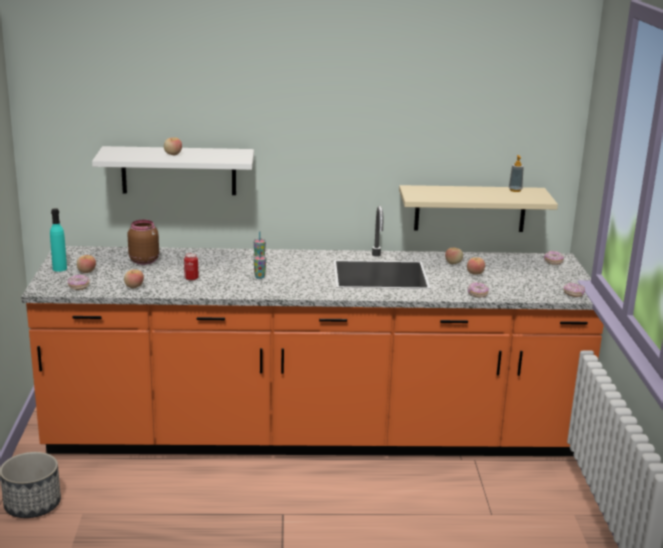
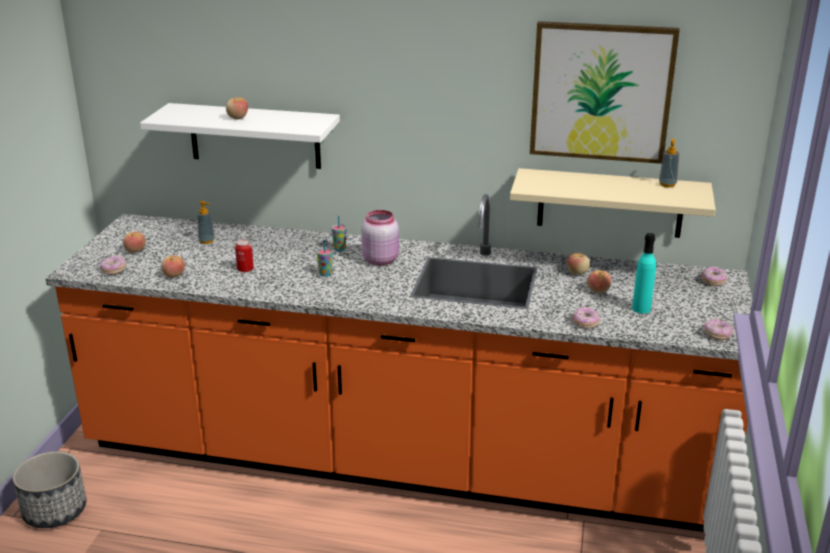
camera: 15 degrees right, 5 degrees up
turquoise bottle [50,208,67,272] -> turquoise bottle moved to [632,233,656,314]
brown jar [127,220,159,265] -> soap dispenser [197,201,215,244]
none -> pink jar [361,210,399,265]
none -> picture [530,21,680,164]

